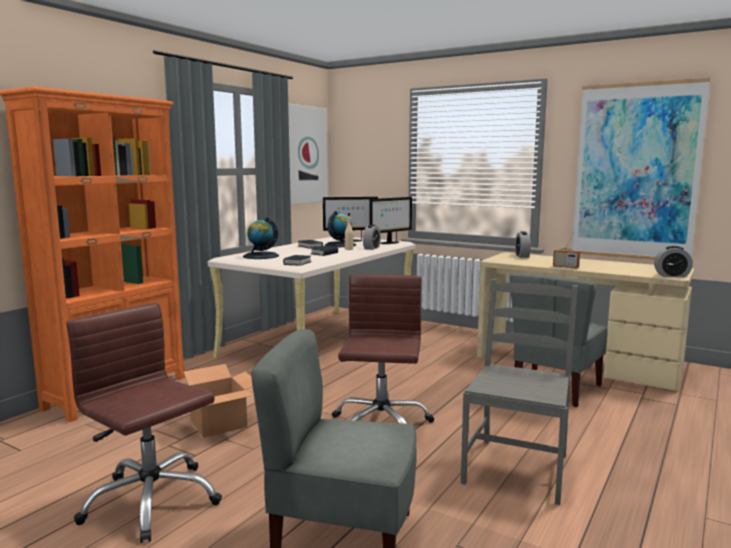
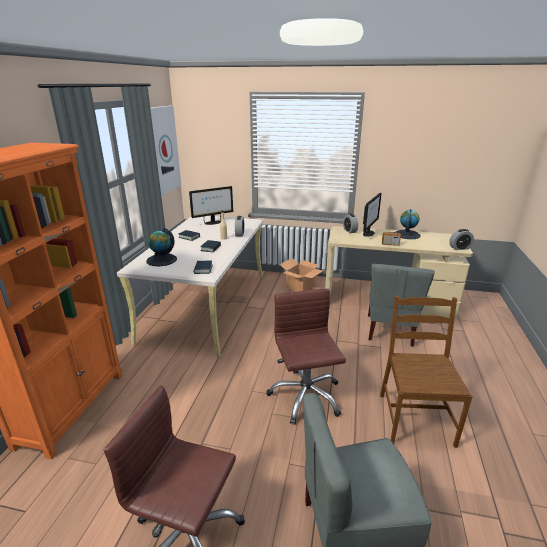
camera: 20 degrees left, 15 degrees up
cardboard box [184,364,253,438] -> cardboard box moved to [280,258,323,291]
globe [325,211,356,247] -> globe moved to [396,209,421,239]
monitor [369,197,412,244] -> monitor moved to [363,193,382,237]
grey chair [461,279,578,505] -> brown chair [380,296,472,448]
picture [571,78,711,260] -> none

